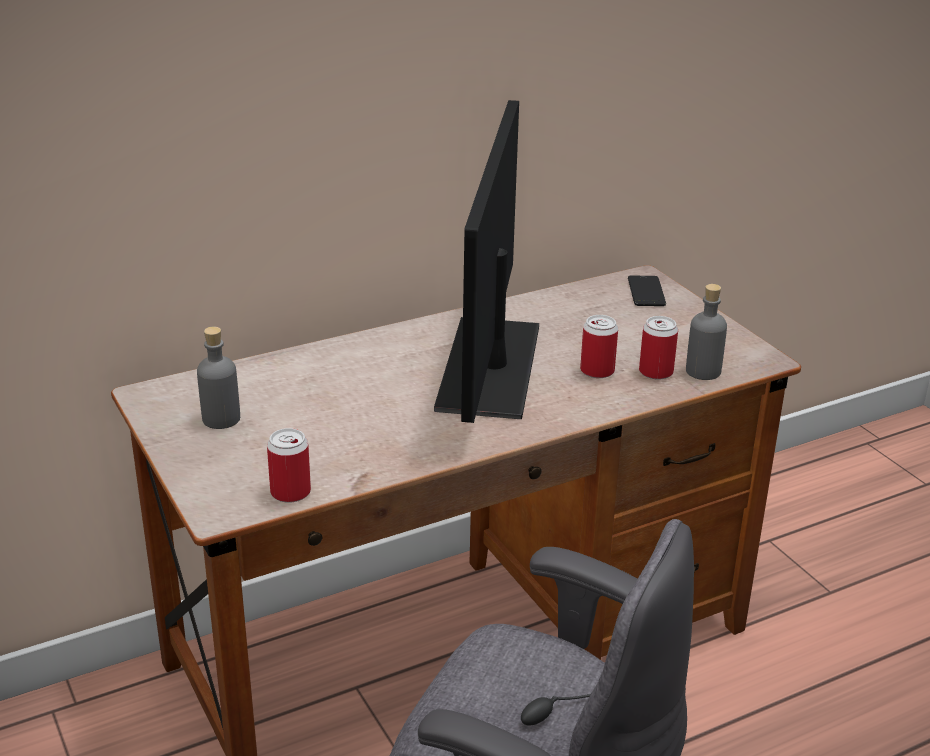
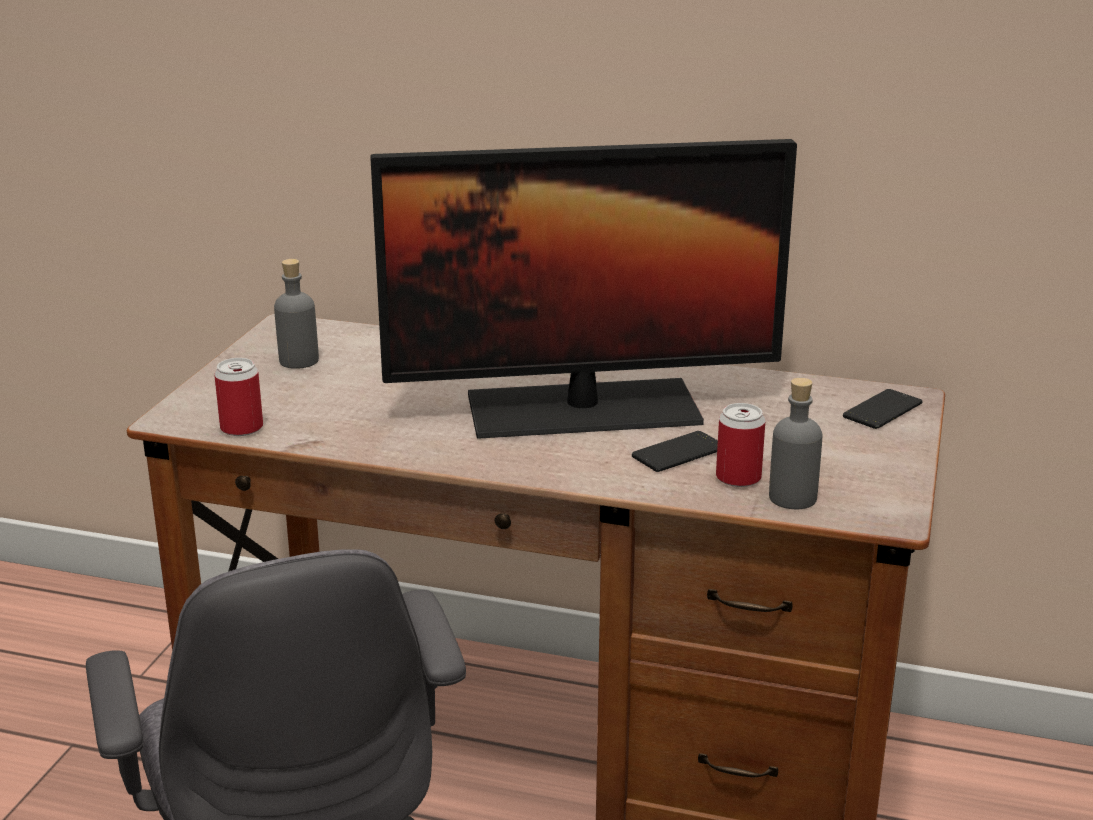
camera: 45 degrees right, 5 degrees down
monitor [434,100,539,423] -> monitor turned 150 degrees counterclockwise [370,139,797,439]
can [580,315,618,378] -> phone [632,431,718,472]

